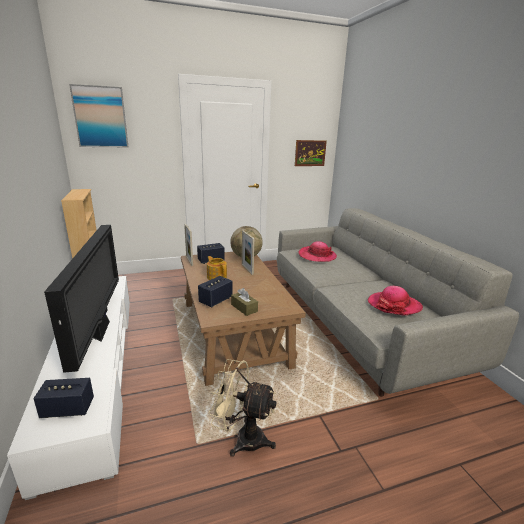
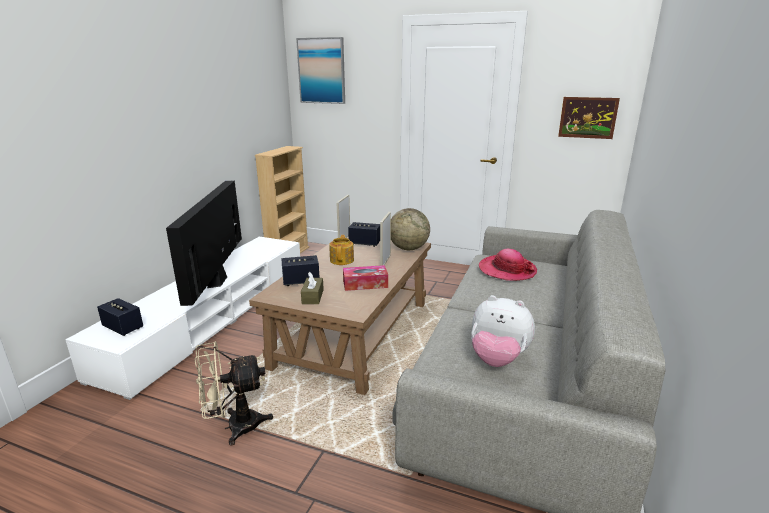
camera: 40 degrees right, 0 degrees up
television [44,225,119,373] -> television turned 150 degrees clockwise [166,181,242,306]
beige fan [208,359,277,457] -> beige fan turned 75 degrees counterclockwise [195,341,273,446]
hat [368,286,423,315] -> plush toy [471,295,535,367]
none -> tissue box [343,265,388,291]

